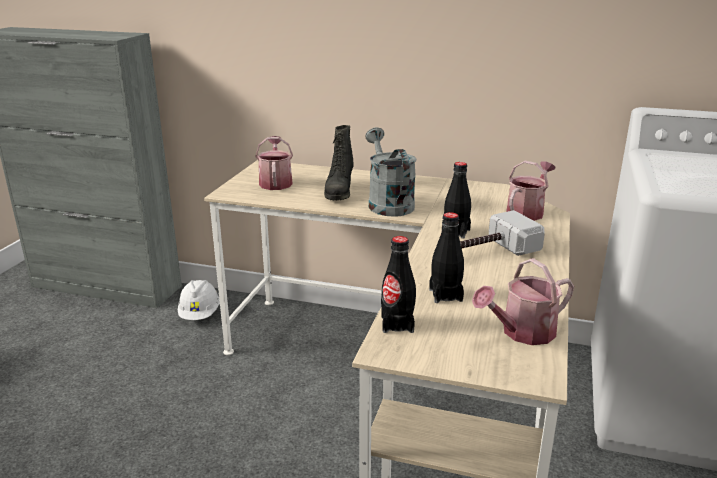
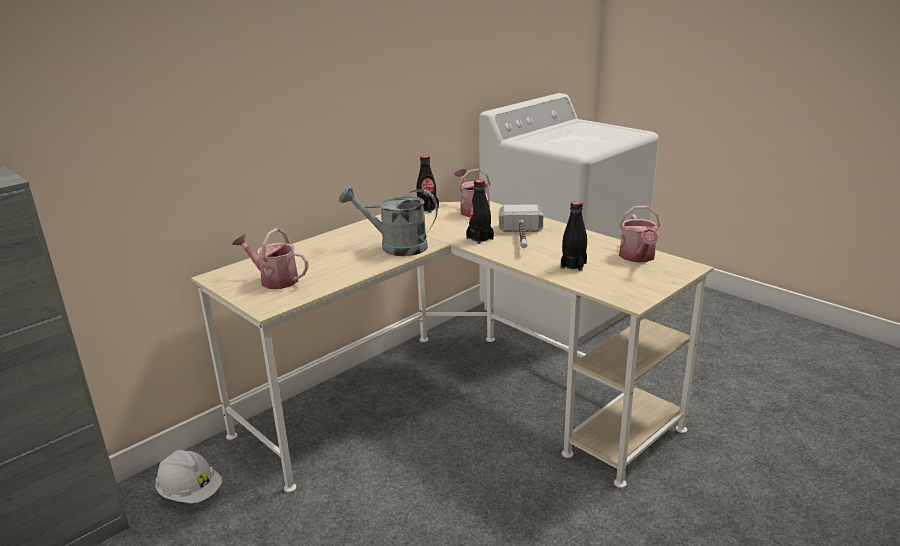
camera: 60 degrees left, 0 degrees up
black boot [324,125,353,200] -> none
black bottle [381,236,416,333] -> black bottle moved to [416,155,439,213]

